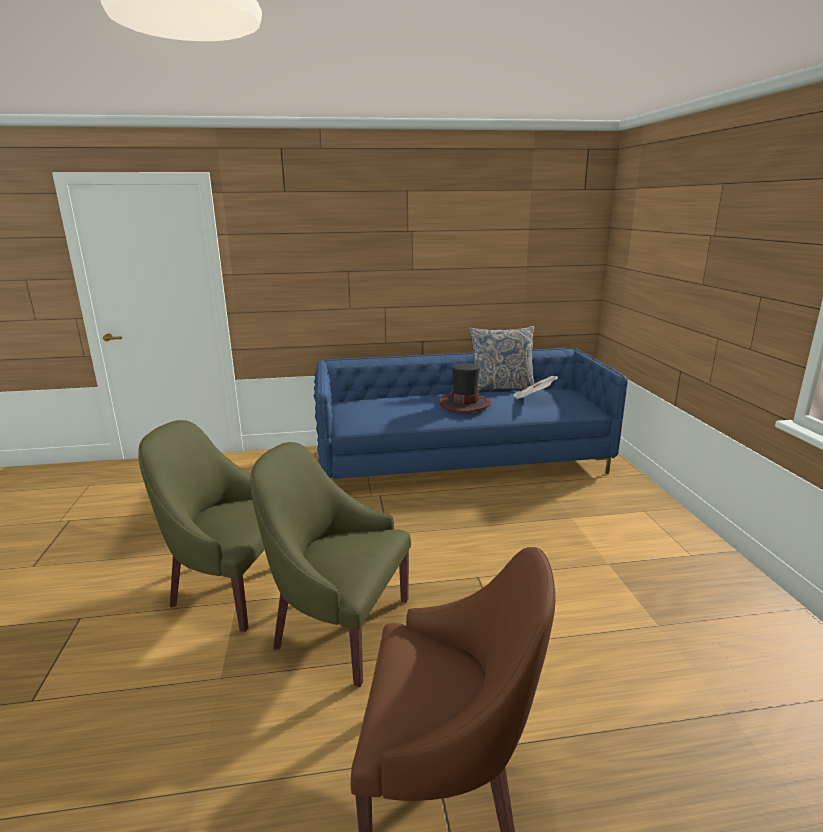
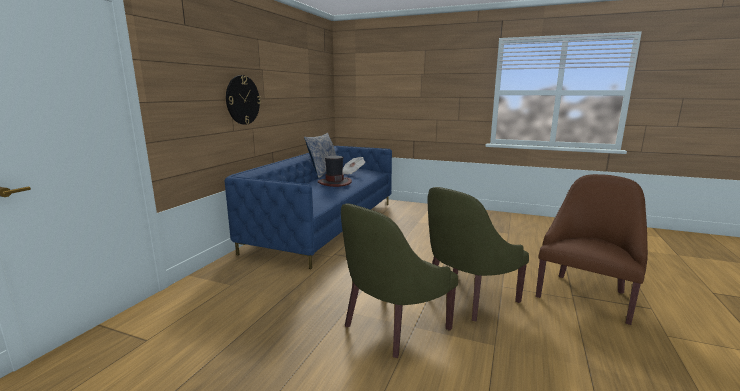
camera: 60 degrees left, 5 degrees down
none -> wall clock [226,75,261,125]

